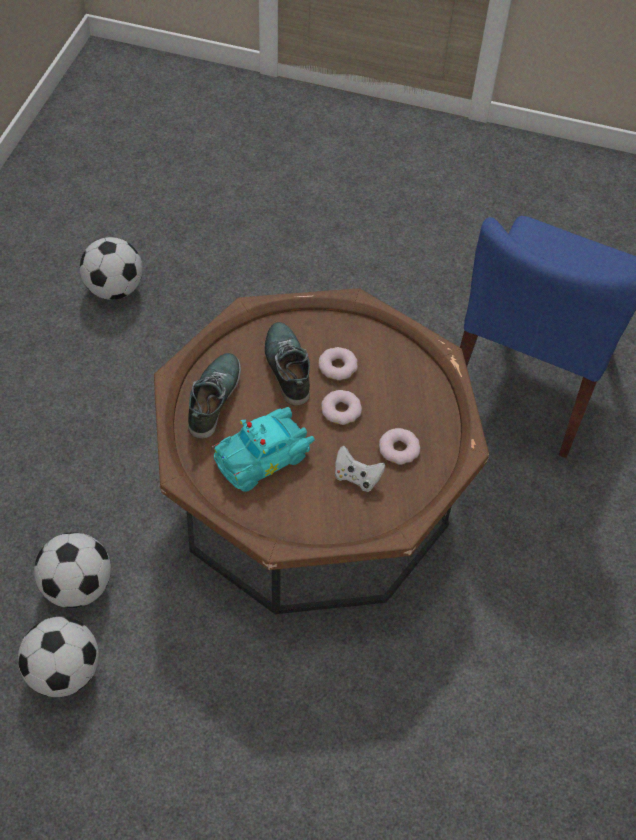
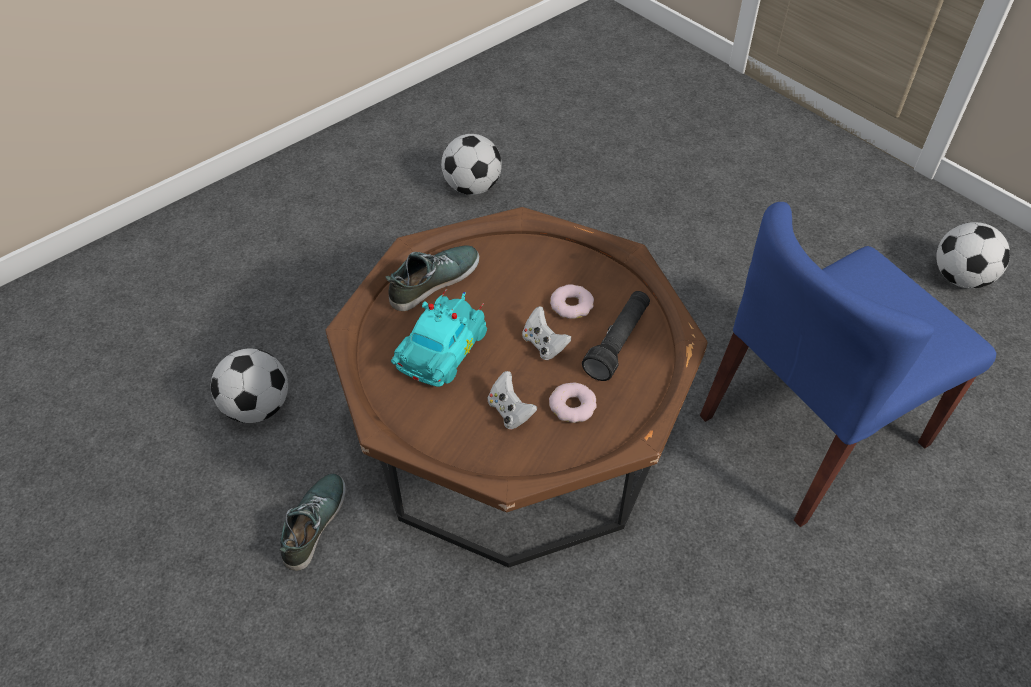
camera: 35 degrees right, 5 degrees down
football [18,617,99,697] -> football moved to [936,222,1010,289]
turquoise toy car [212,407,315,492] -> turquoise toy car turned 120 degrees clockwise [391,289,487,387]
shoe [264,322,310,406] -> shoe moved to [280,474,346,571]
donut [321,390,362,425] -> white game controller [522,306,571,360]
none -> black flashlight [582,291,650,381]

